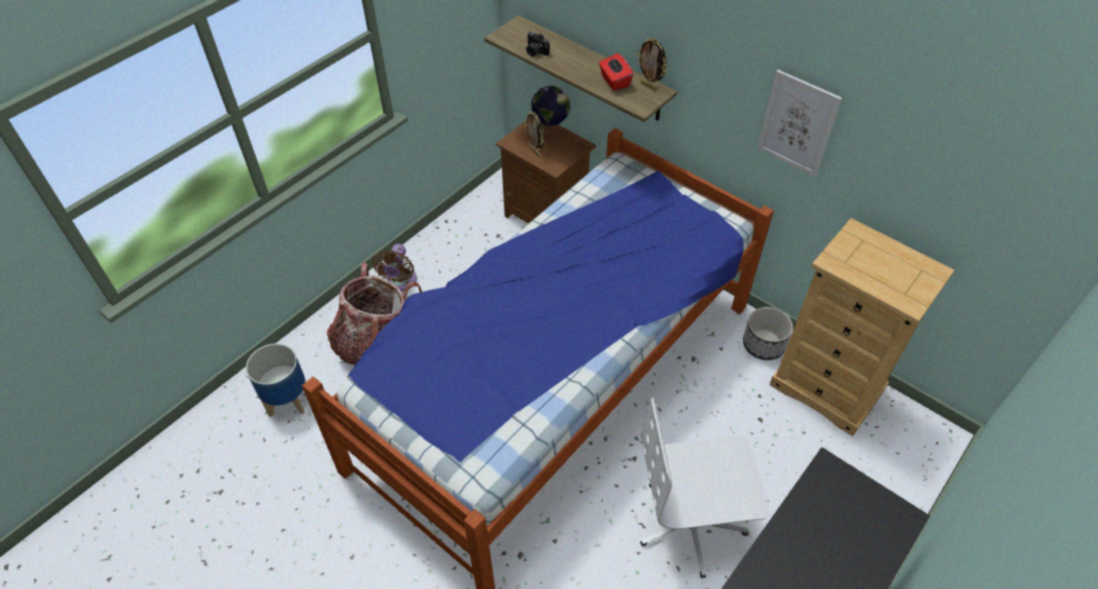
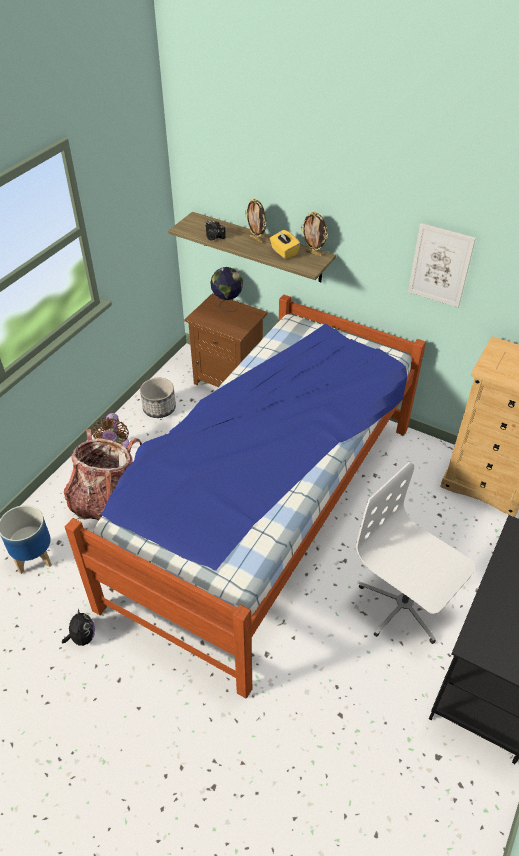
camera: 10 degrees left, 5 degrees down
picture frame [525,112,544,157] -> picture frame moved to [245,198,267,243]
red tissue box [599,53,633,90] -> yellow tissue box [270,230,300,259]
white office chair [640,397,769,578] -> white office chair turned 60 degrees clockwise [356,462,475,644]
planter [743,307,793,360] -> planter moved to [140,378,176,418]
none -> plush toy [62,608,95,646]

